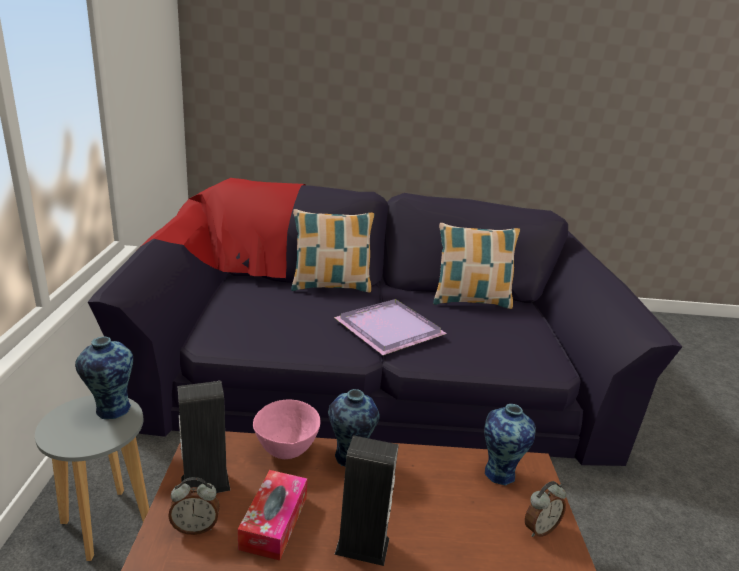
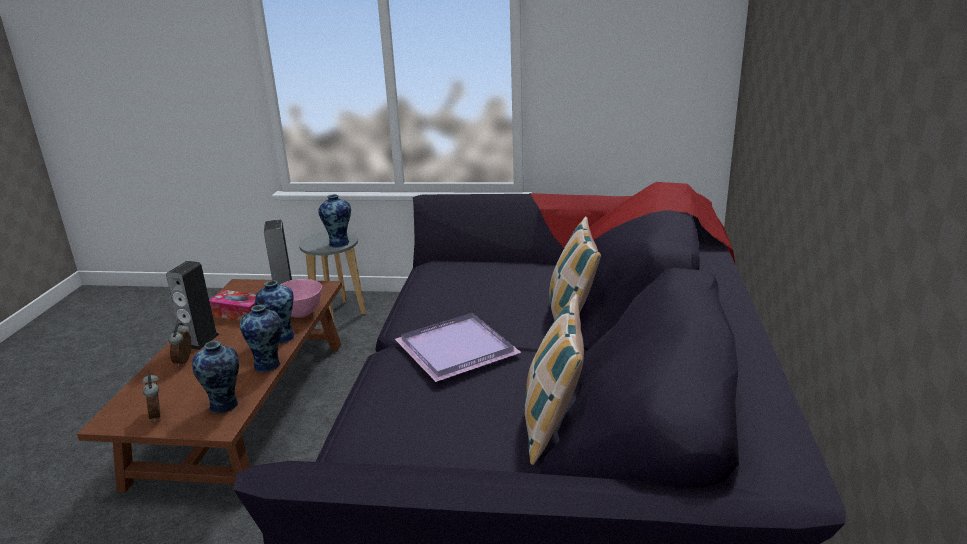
camera: 100 degrees right, 0 degrees up
alarm clock [168,477,220,535] -> alarm clock moved to [169,323,191,367]
none -> vase [240,305,283,372]

